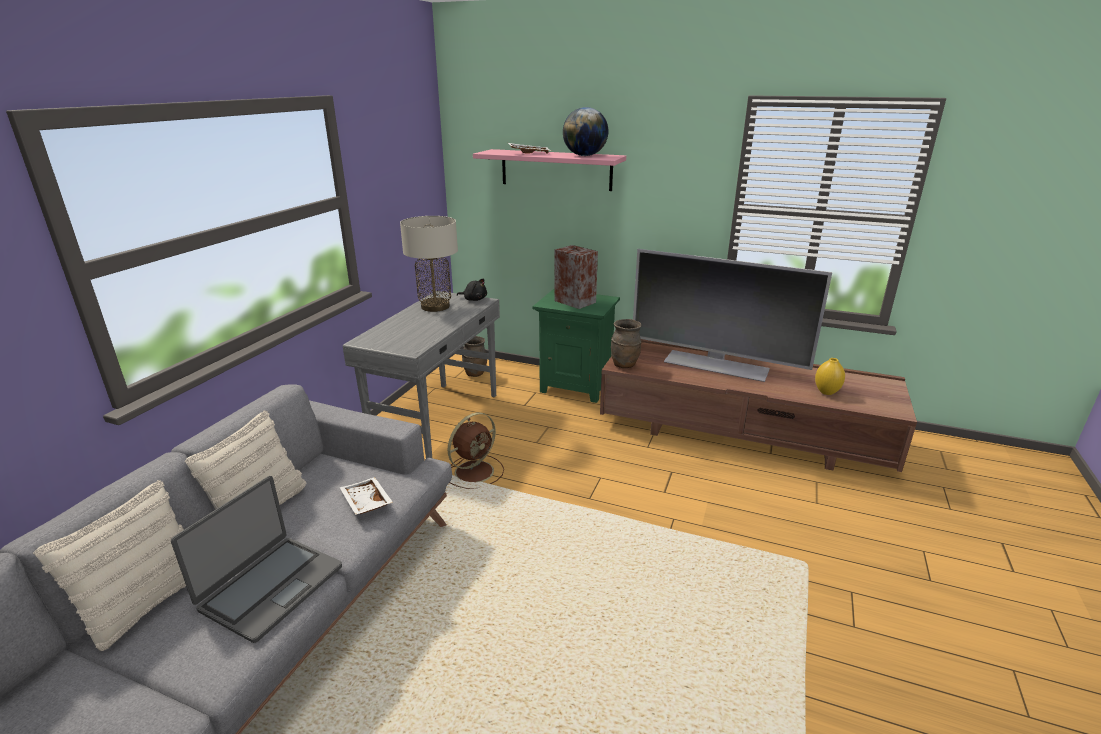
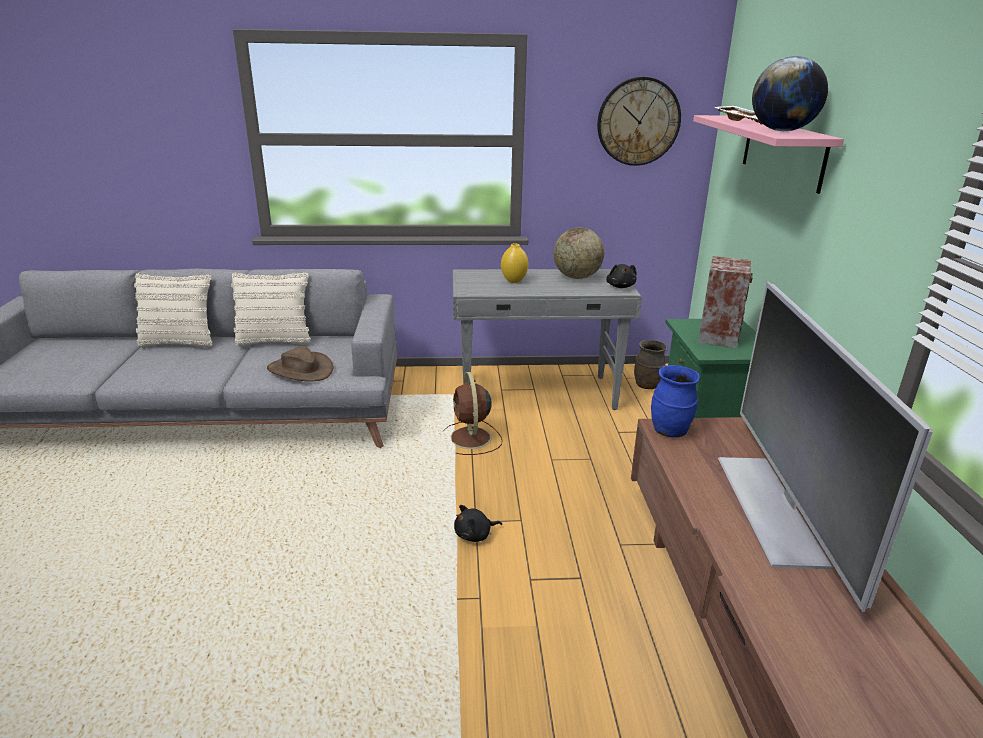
camera: 65 degrees right, 0 degrees up
laptop [171,476,342,643] -> none
white tray [340,477,393,515] -> brown hat [267,346,334,382]
table lamp [400,216,458,312] -> globe [554,227,604,279]
brown fan [448,412,504,489] -> brown fan turned 60 degrees clockwise [443,372,503,455]
brown vase [611,319,642,368] -> blue vase [651,365,700,438]
yellow vase [815,358,845,395] -> yellow vase moved to [501,243,528,283]
none -> black plush toy [454,505,502,542]
none -> wall clock [597,77,681,166]

